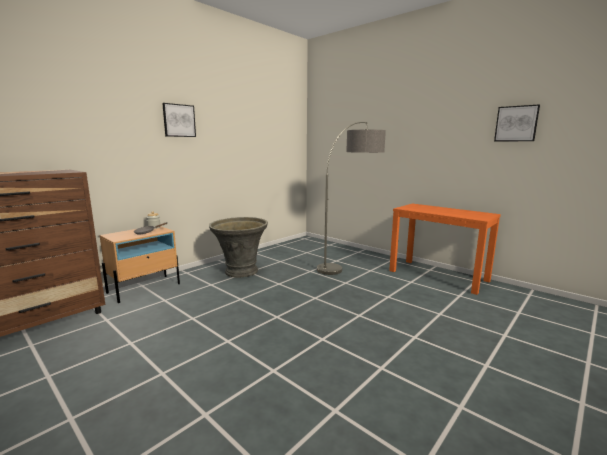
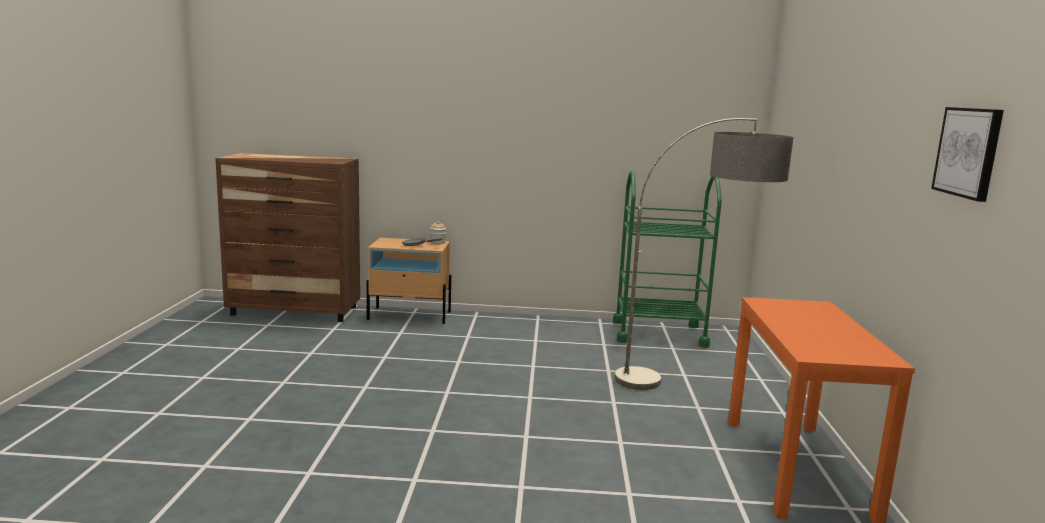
camera: 50 degrees right, 0 degrees up
picture [162,103,196,137] -> none
grey planter [209,217,268,278] -> none
none -> green cart [613,171,722,348]

